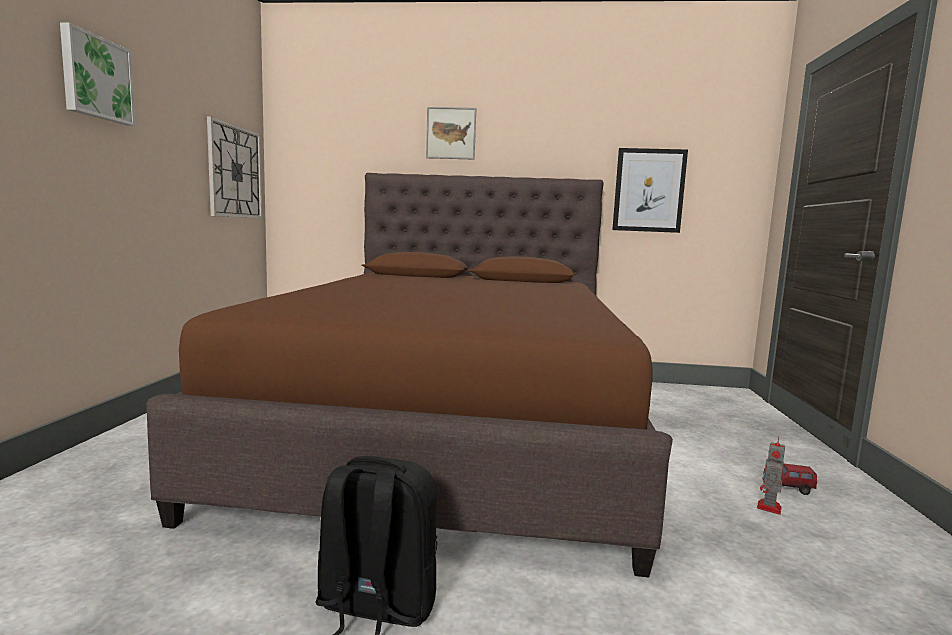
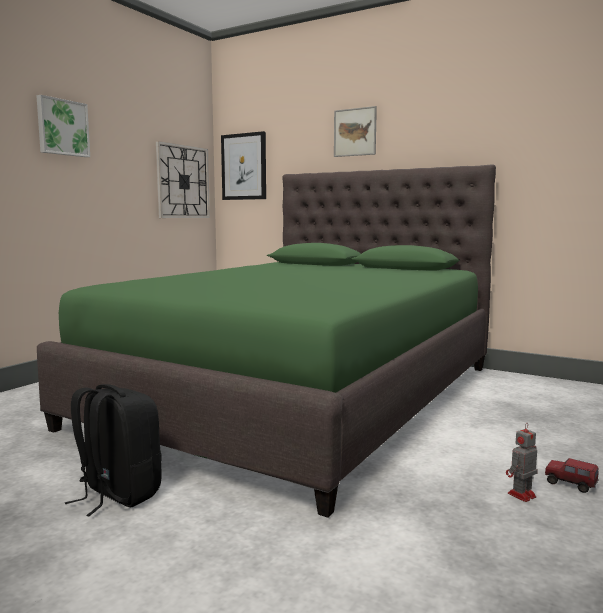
camera: 25 degrees right, 0 degrees up
brown bed [146,173,673,577] -> green bed [37,165,496,518]
picture [612,148,688,233] -> picture moved to [221,131,266,200]

